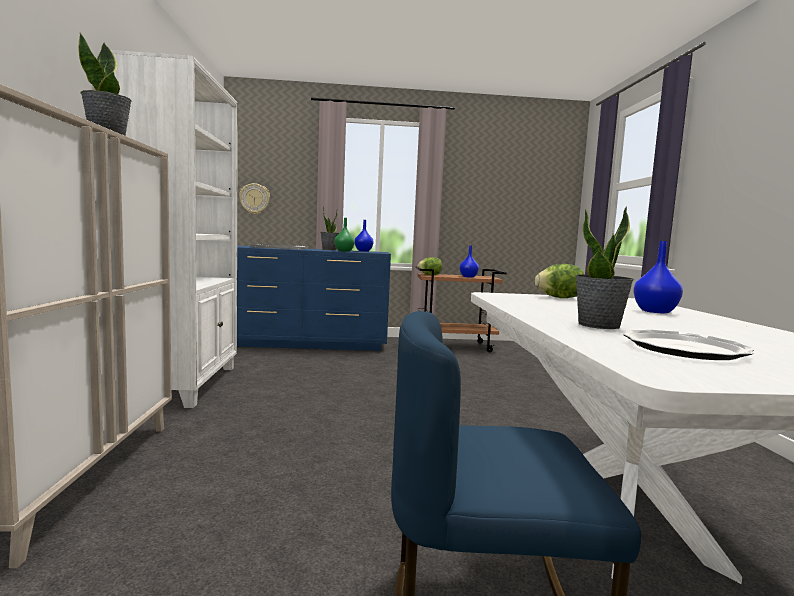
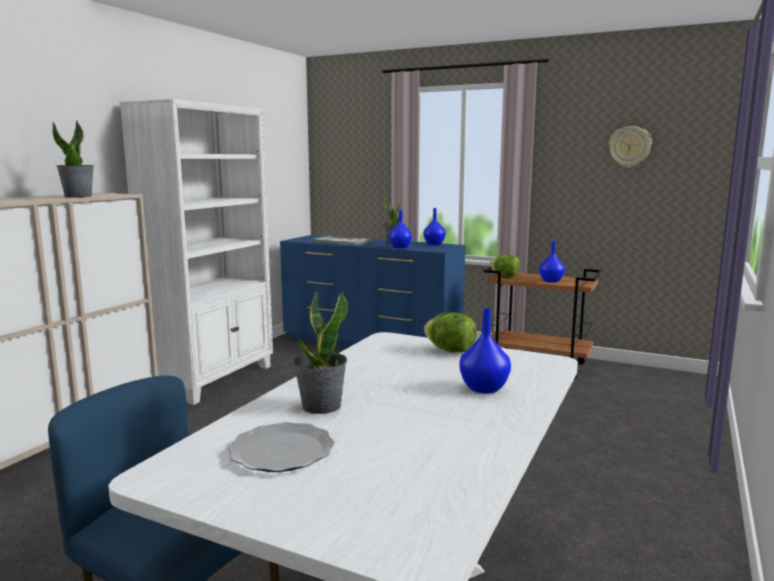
camera: 30 degrees right, 5 degrees up
wall clock [239,183,270,214] -> wall clock moved to [609,126,652,168]
green vase [334,218,355,252] -> blue vase [389,210,412,248]

